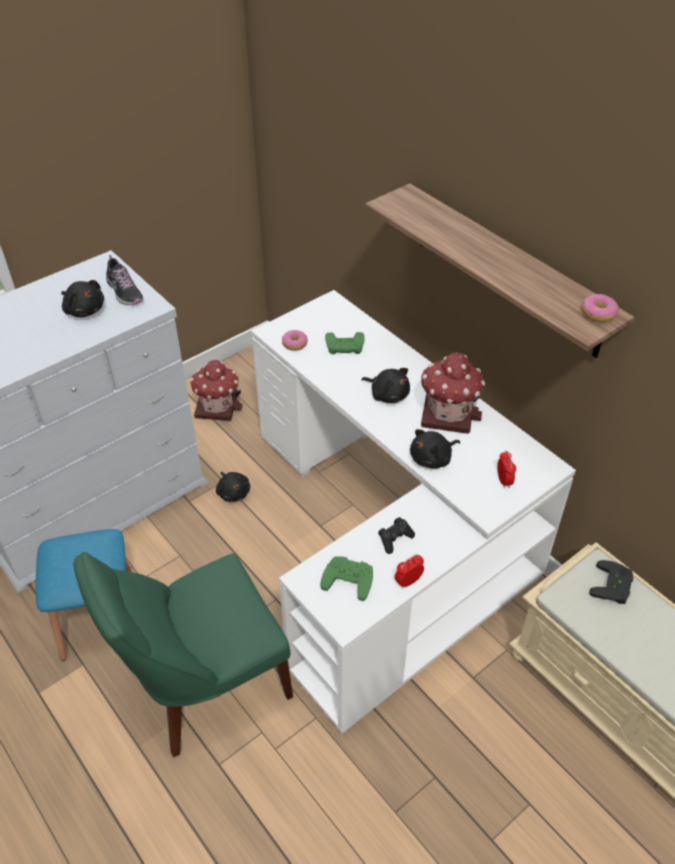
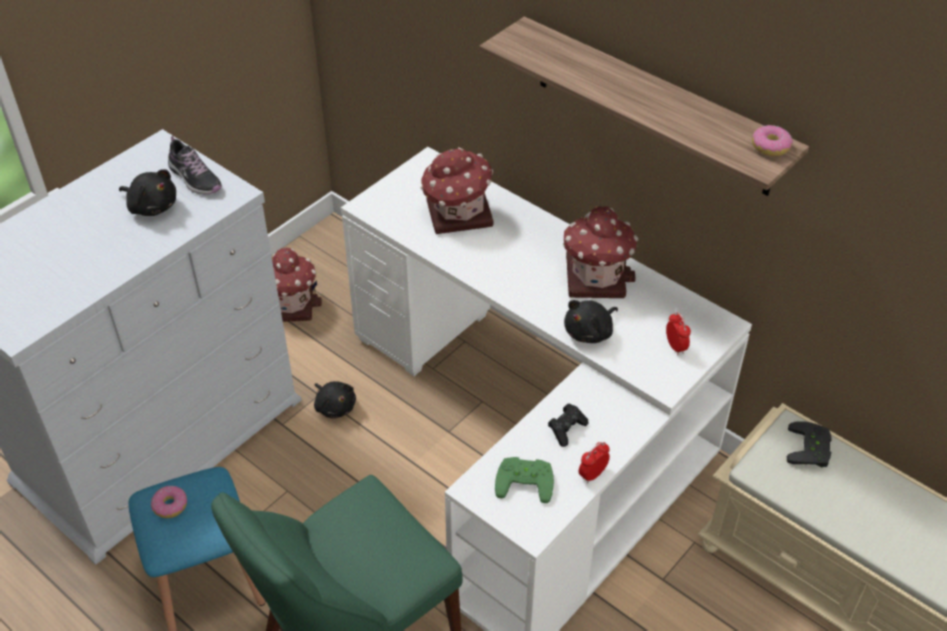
camera: 10 degrees left, 0 degrees up
donut [282,330,308,351] -> donut moved to [151,486,187,518]
green game controller [325,332,365,354] -> toy house [421,147,493,234]
black plush toy [362,368,410,403] -> none

